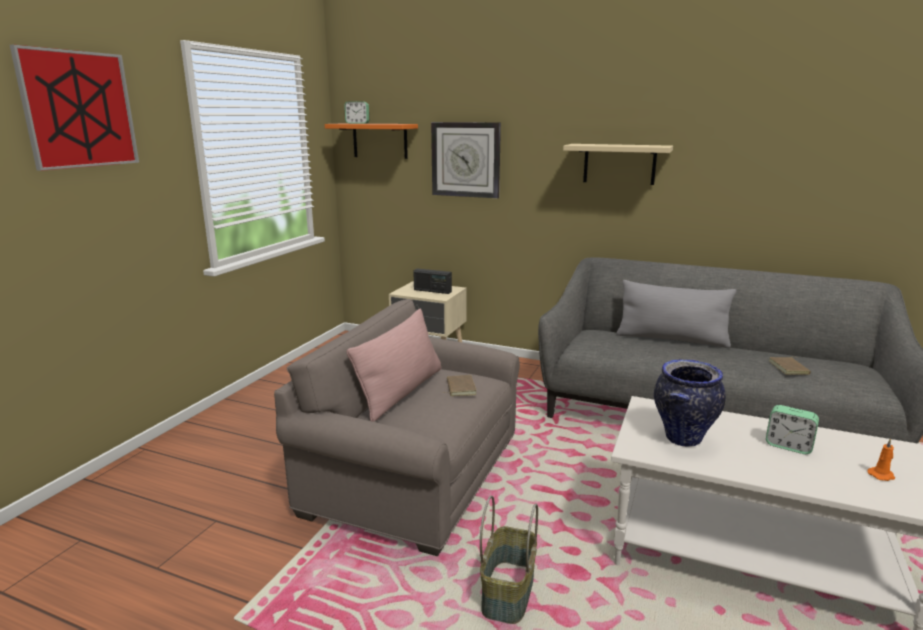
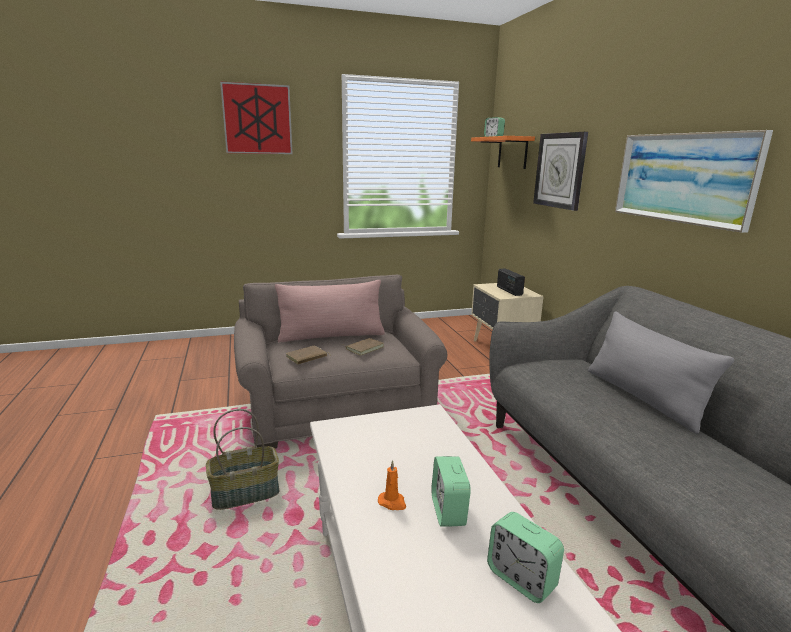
camera: 50 degrees right, 0 degrees up
beige shelf [563,144,673,185] -> picture [615,130,773,233]
vase [654,359,726,447] -> none
brown book [769,356,811,375] -> brown book moved to [286,345,331,365]
orange candle [867,438,895,481] -> orange candle moved to [378,460,406,510]
none -> alarm clock [487,512,564,603]

